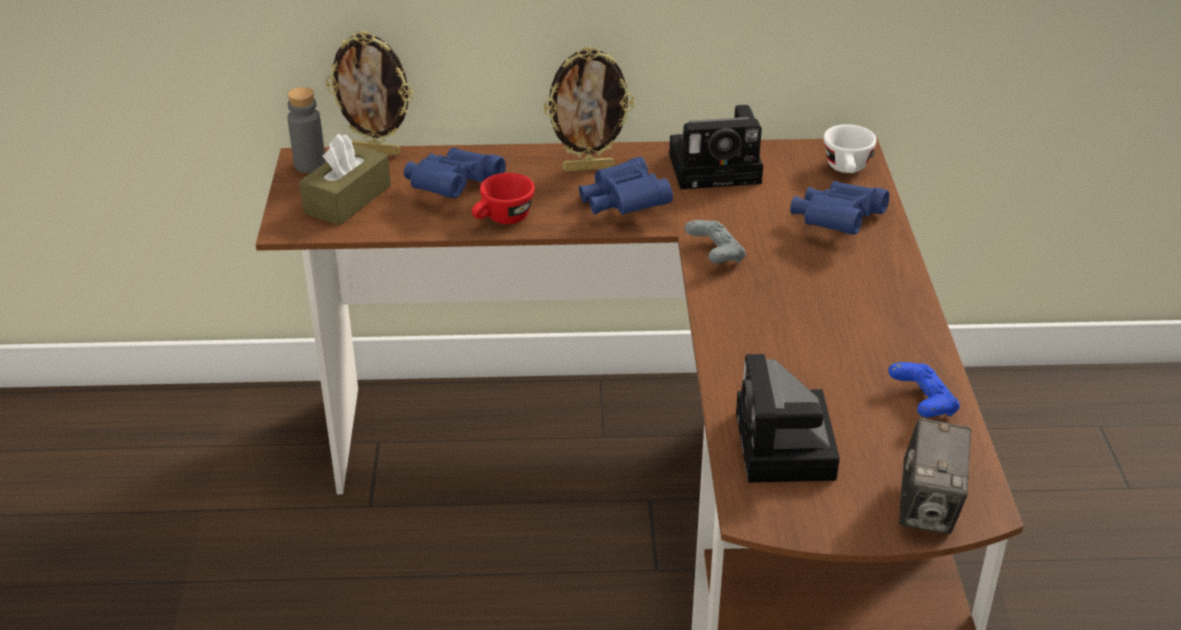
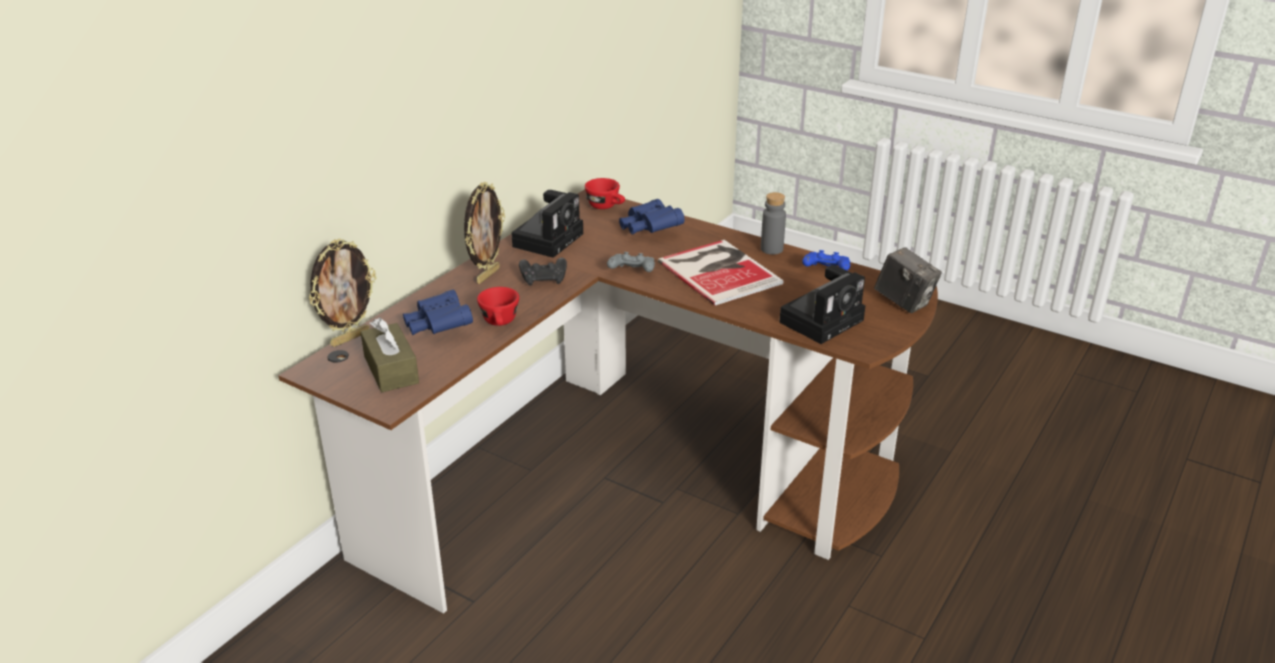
camera: 55 degrees left, 5 degrees down
grey bottle [287,87,326,173] -> grey bottle moved to [761,192,786,255]
blue binoculars [579,157,673,215] -> black game controller [519,257,567,286]
camera [736,354,840,483] -> camera turned 75 degrees counterclockwise [779,265,865,344]
white cup [824,124,876,173] -> red cup [585,178,625,209]
none -> book [658,240,784,306]

